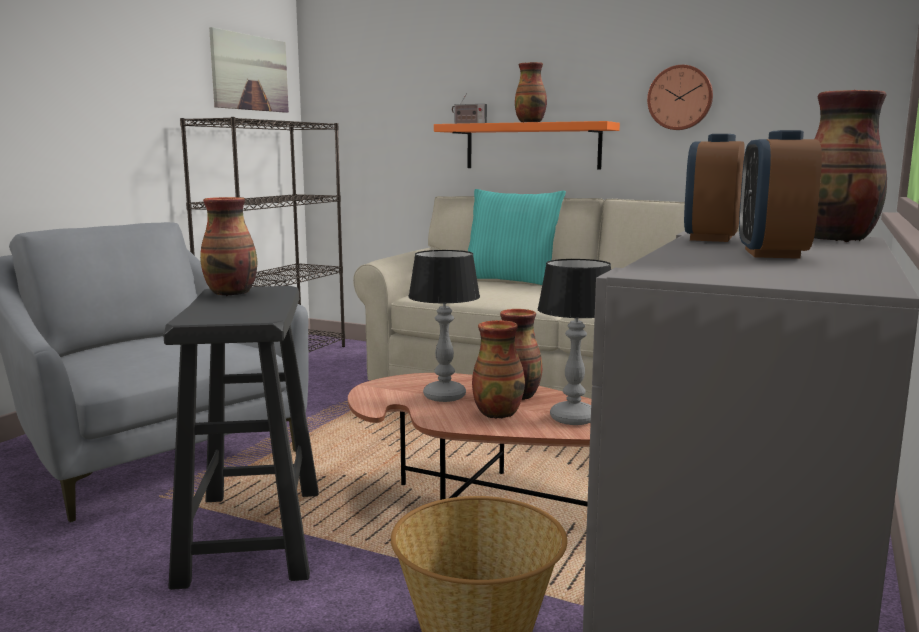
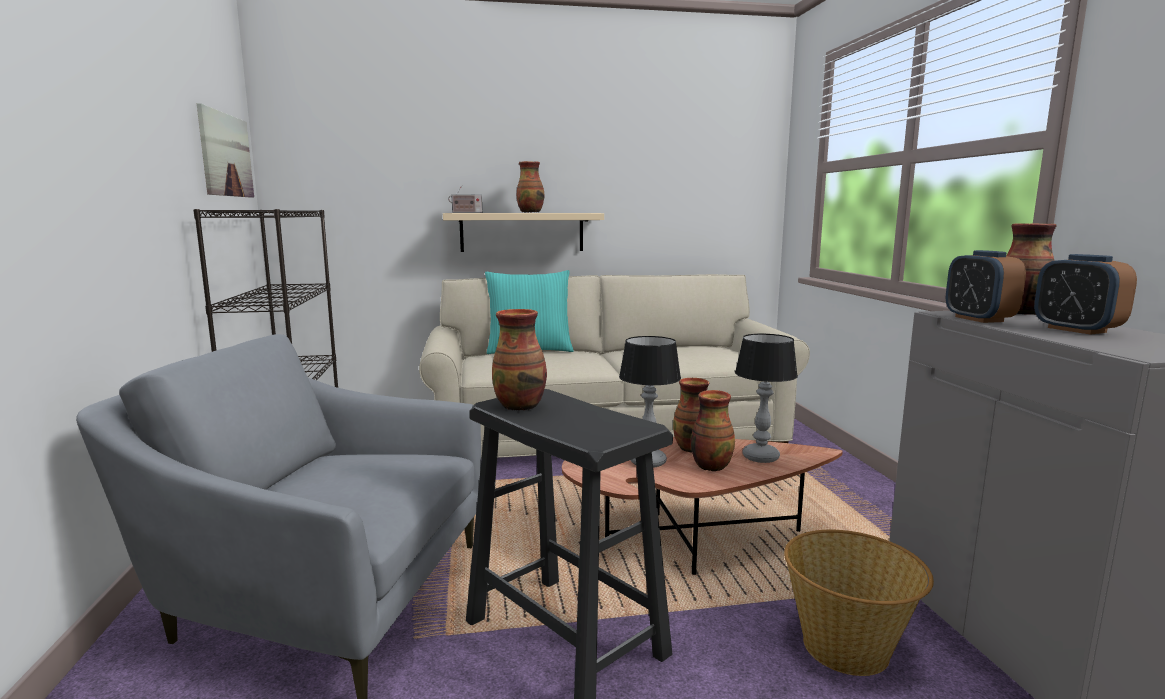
camera: 35 degrees left, 0 degrees up
orange shelf [434,121,620,169] -> beige shelf [443,213,604,252]
wall clock [647,65,713,130] -> none

